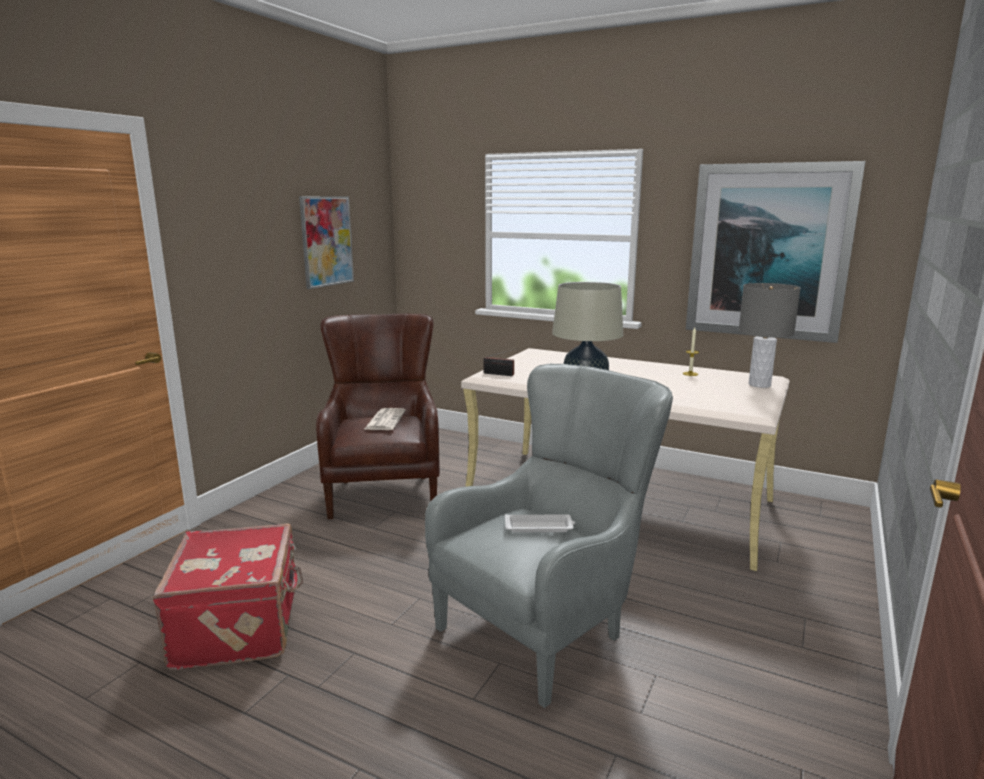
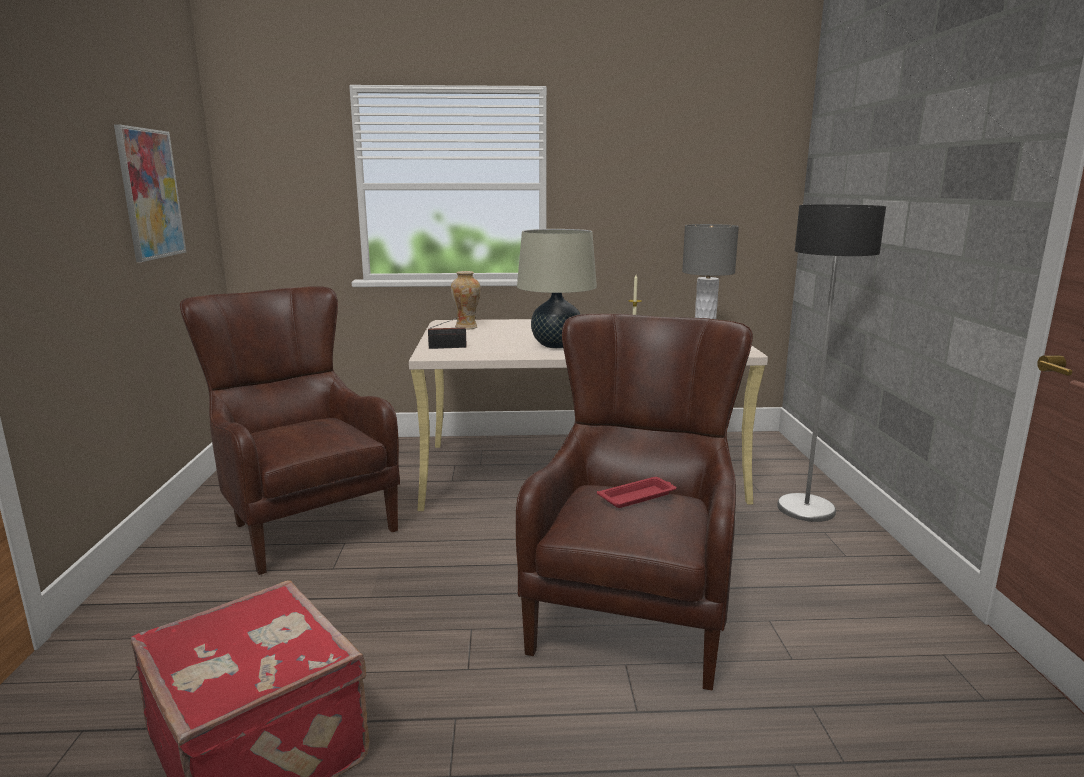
camera: 30 degrees left, 0 degrees up
newspaper [365,408,406,430] -> none
grey armchair [425,364,673,708] -> brown armchair [516,314,753,690]
white tray [505,514,575,532] -> red tray [597,477,677,508]
picture [686,161,865,343] -> none
none -> vase [451,271,481,330]
none -> floor lamp [777,204,886,522]

